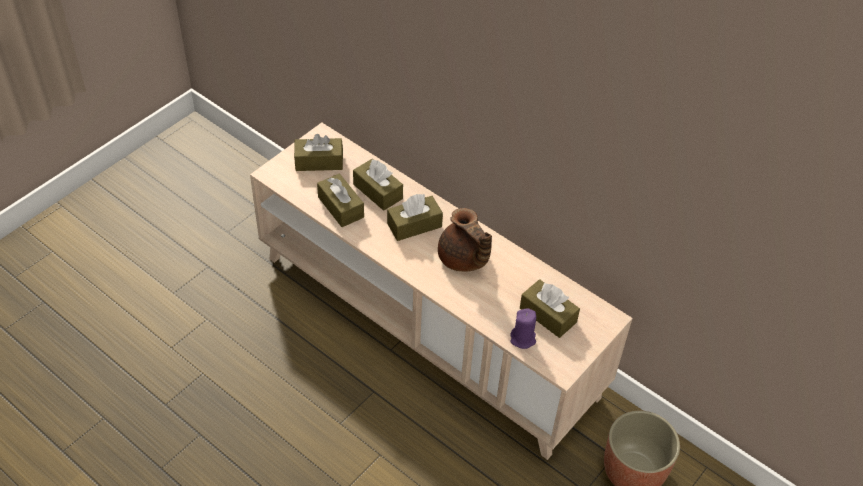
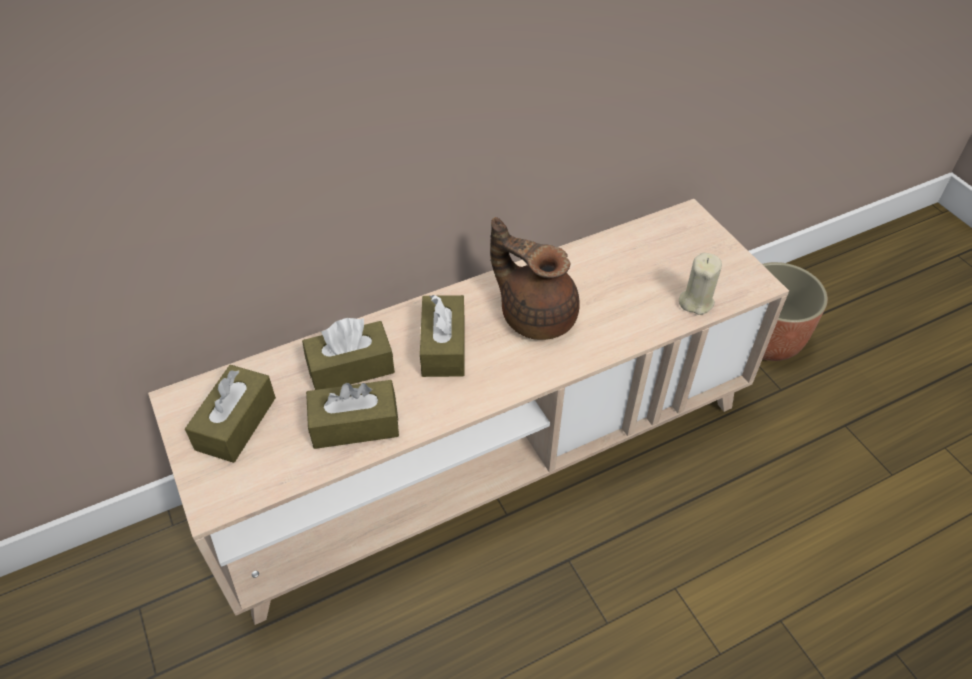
camera: 65 degrees left, 0 degrees up
brown teapot [438,208,492,272] -> brown teapot turned 135 degrees counterclockwise [490,217,580,340]
purple candle [511,308,536,349] -> beige candle [679,253,722,315]
brown tissue box [520,279,580,338] -> none

